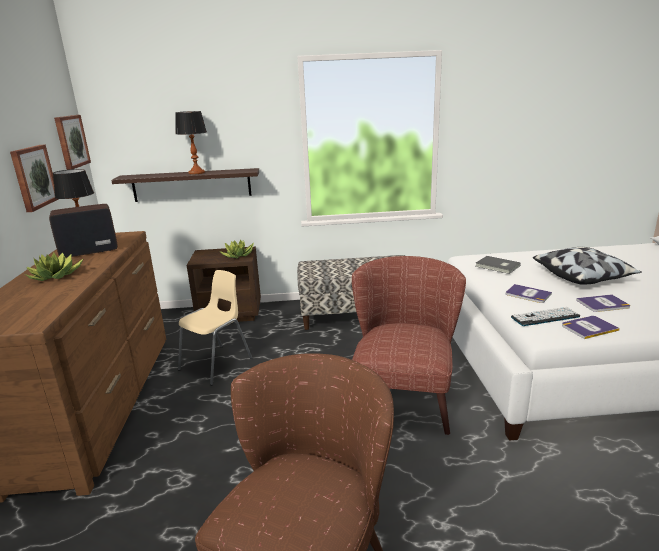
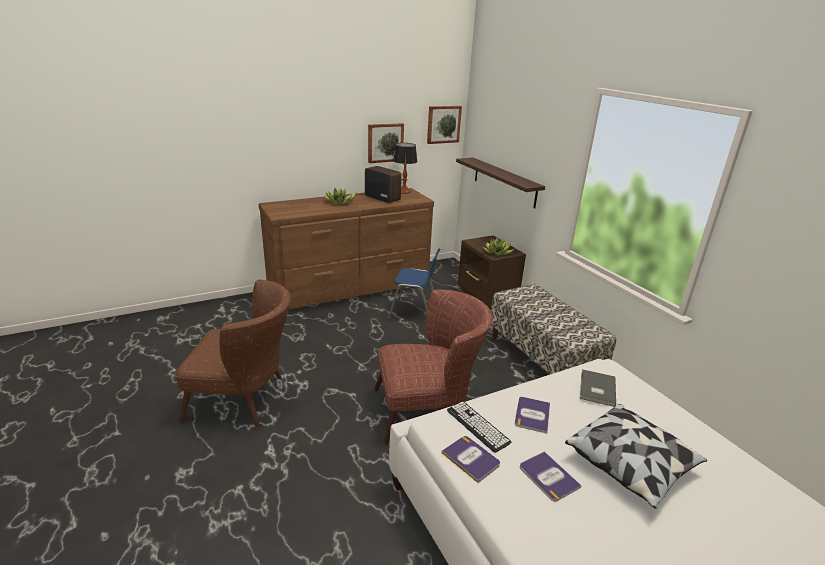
camera: 65 degrees right, 5 degrees up
table lamp [175,111,207,174] -> none
beige chair [178,270,252,385] -> blue chair [388,248,440,319]

